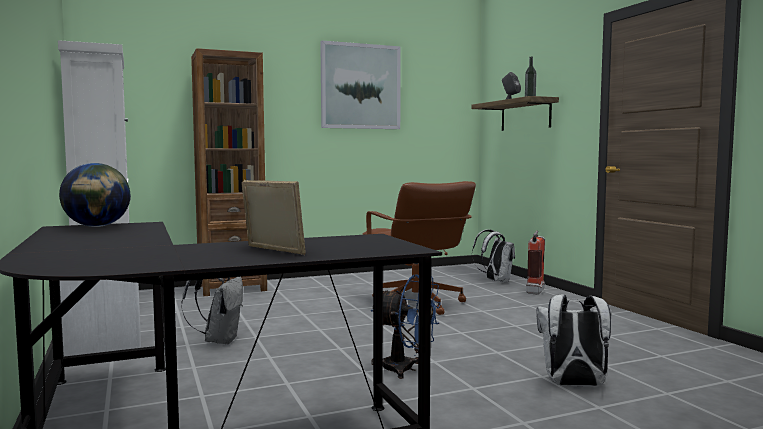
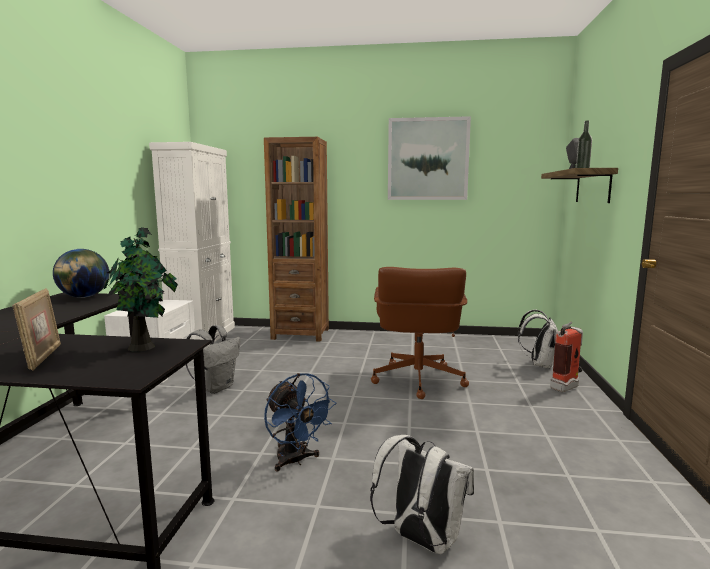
camera: 30 degrees right, 5 degrees up
none -> potted plant [104,226,178,351]

